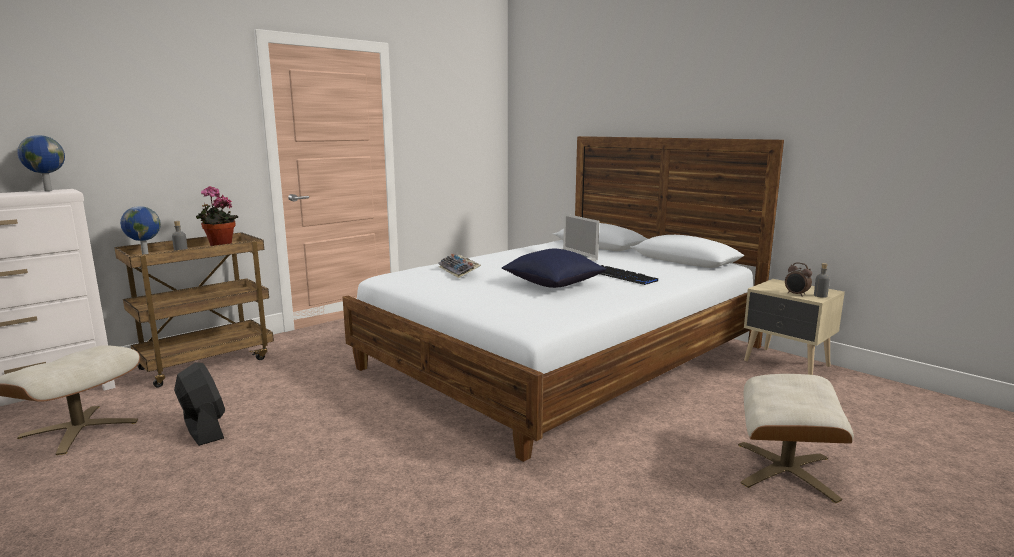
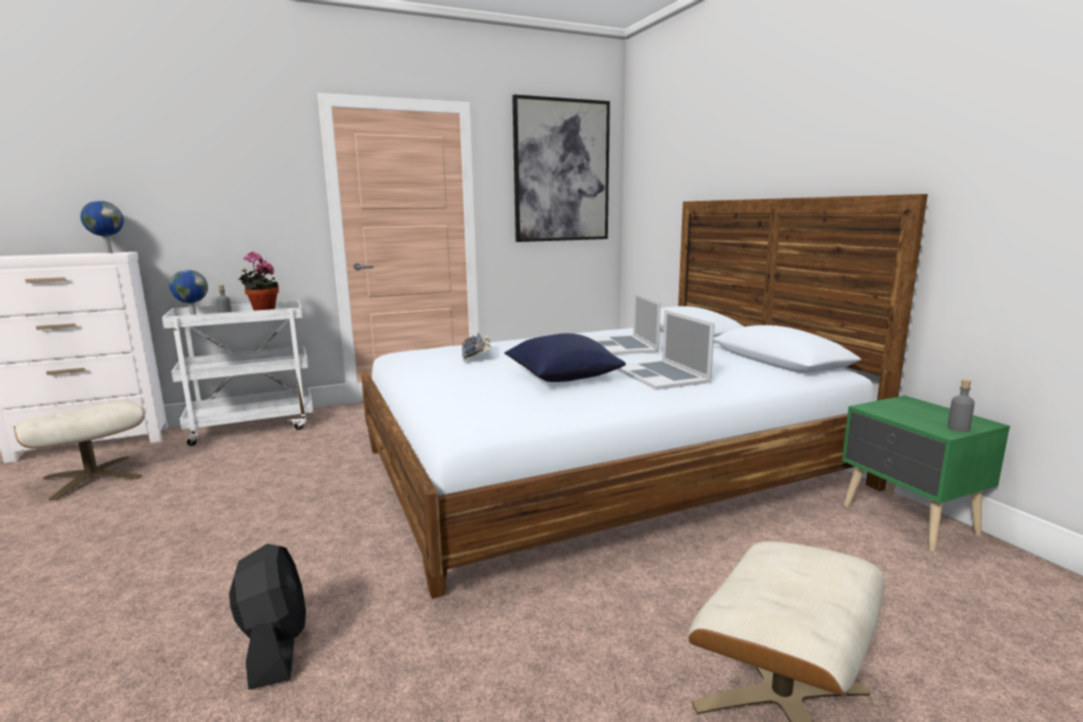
camera: 20 degrees right, 0 degrees up
brown cart [114,232,274,388] -> white cart [162,300,313,446]
black fan [174,362,225,446] -> black fan moved to [229,544,306,690]
keyboard [600,265,658,285] -> laptop [616,310,715,390]
beige nightstand [744,279,845,375] -> green nightstand [842,395,1010,552]
alarm clock [785,262,812,297] -> none
none -> picture [512,94,610,242]

